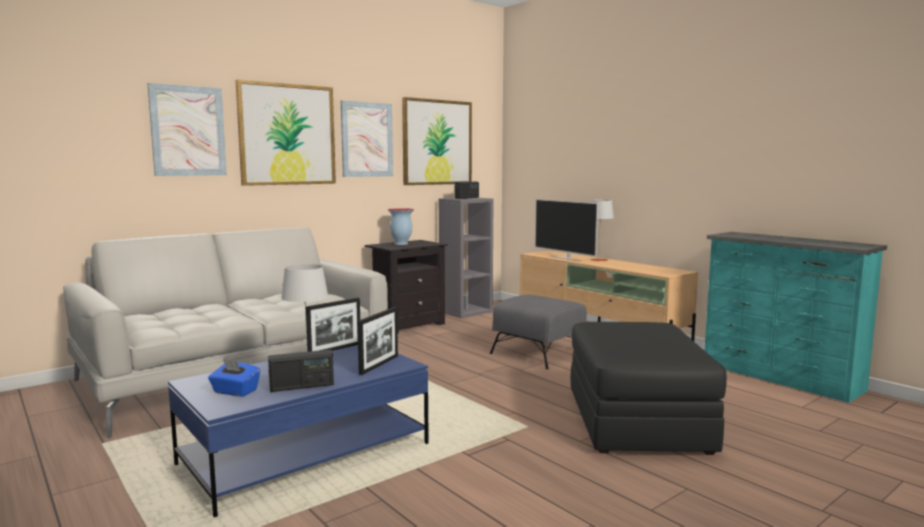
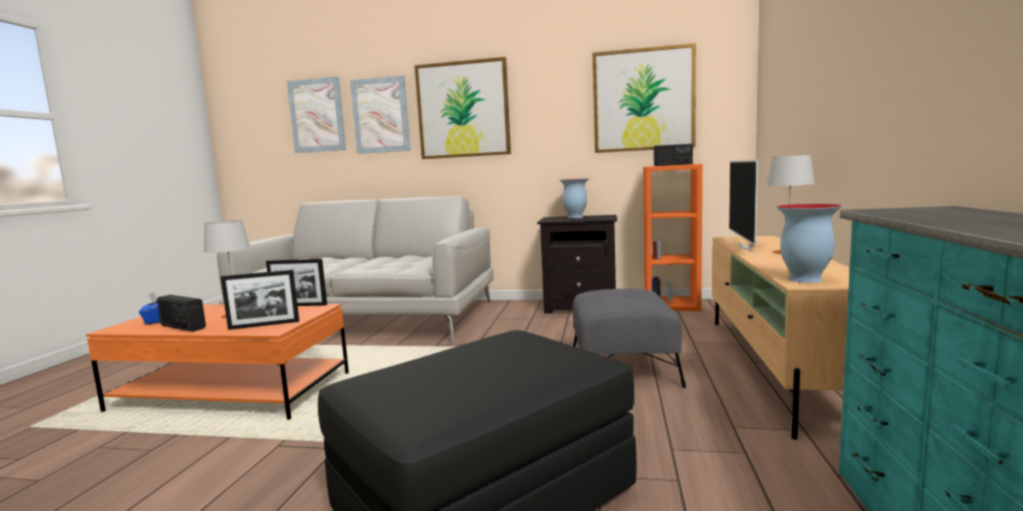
camera: 50 degrees right, 0 degrees up
blue coffee table [168,345,429,517] -> orange coffee table [86,304,349,420]
picture [341,101,393,177] -> picture moved to [287,77,346,153]
grey bookcase [439,198,494,318] -> orange bookcase [643,164,702,311]
none -> vase [776,204,842,283]

